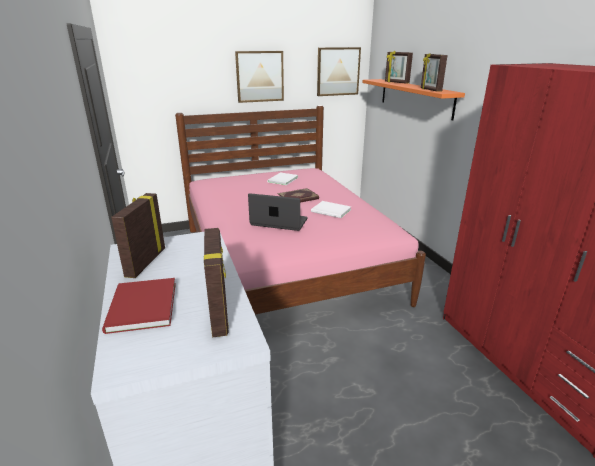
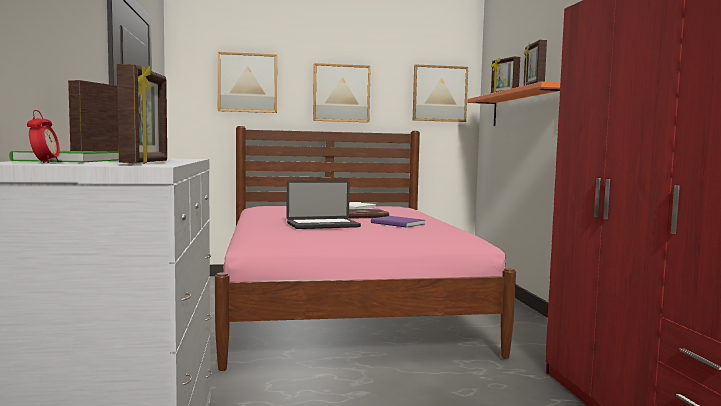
camera: 10 degrees right, 20 degrees down
red book [102,278,176,334] -> green book [9,151,119,162]
laptop [248,193,307,231] -> laptop turned 135 degrees clockwise [286,181,361,229]
white book [311,201,351,218] -> purple book [371,216,425,227]
none -> alarm clock [27,110,60,163]
none -> picture [218,52,277,113]

